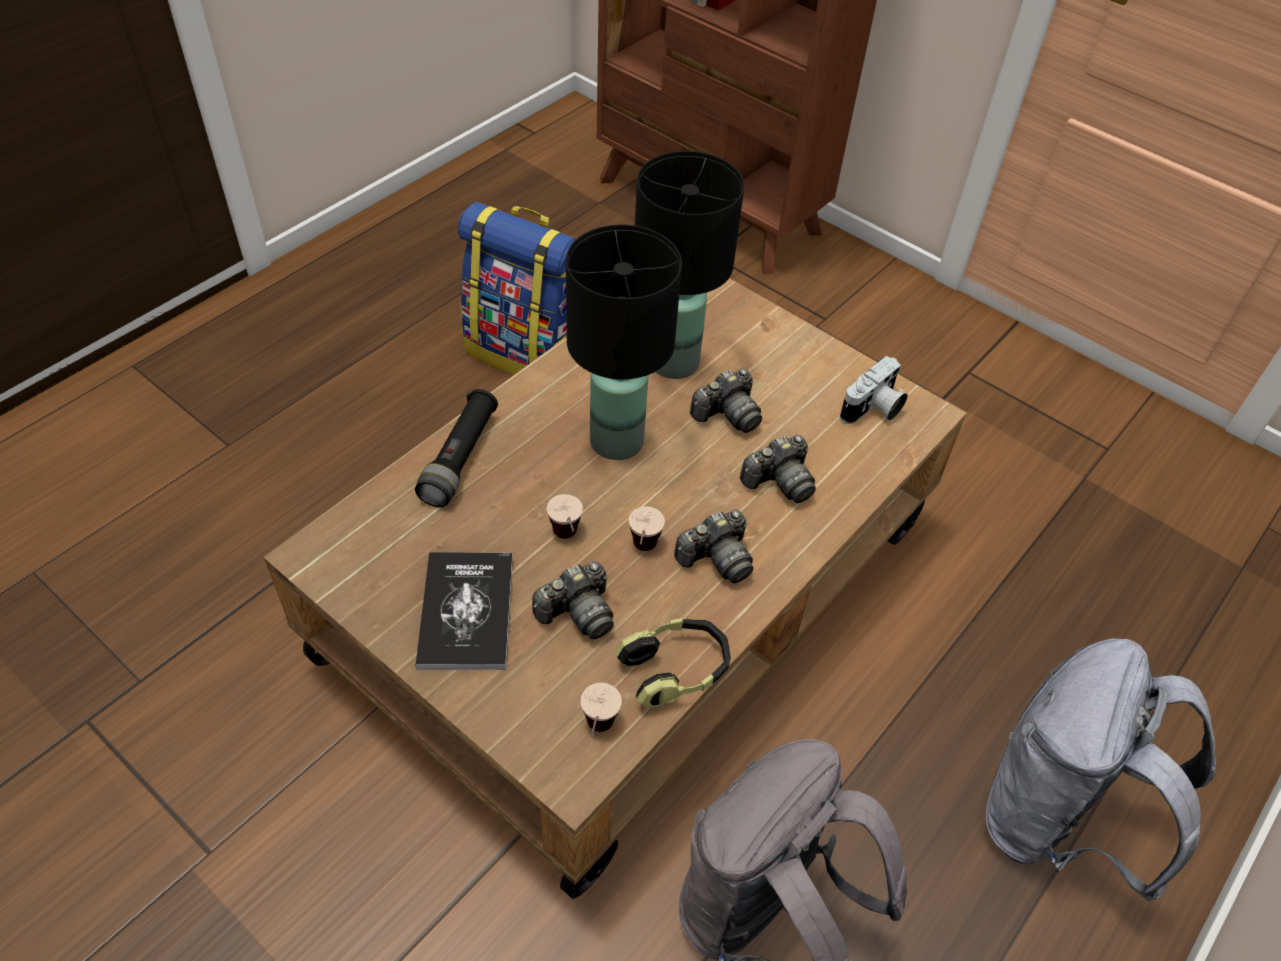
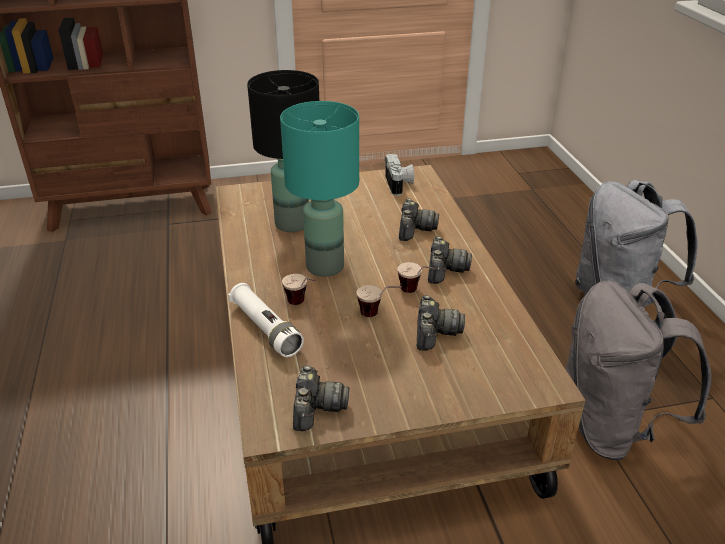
camera: 50 degrees left, 15 degrees down
black flashlight [415,389,498,507] -> white flashlight [228,283,304,357]
book [415,552,513,670] -> none
backpack [458,202,576,375] -> none
black table lamp [566,225,682,460] -> turquoise table lamp [280,101,359,277]
cup [580,683,622,738] -> cup moved to [282,274,316,305]
headphones [616,618,731,709] -> none
camera [690,369,762,433] -> camera moved to [293,365,349,431]

